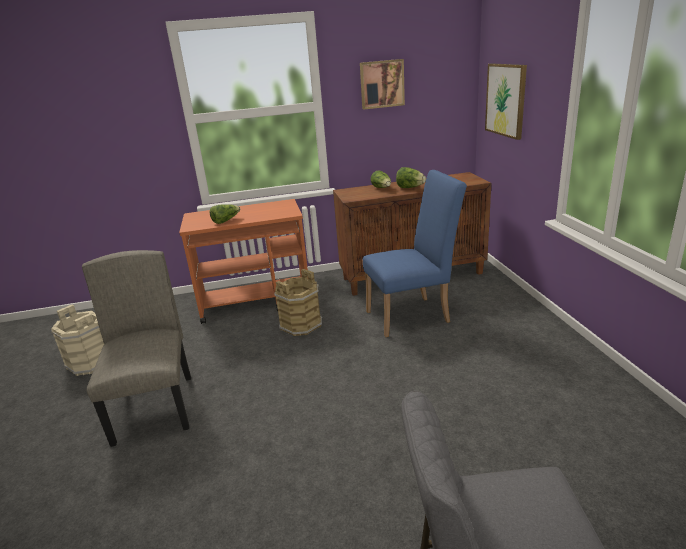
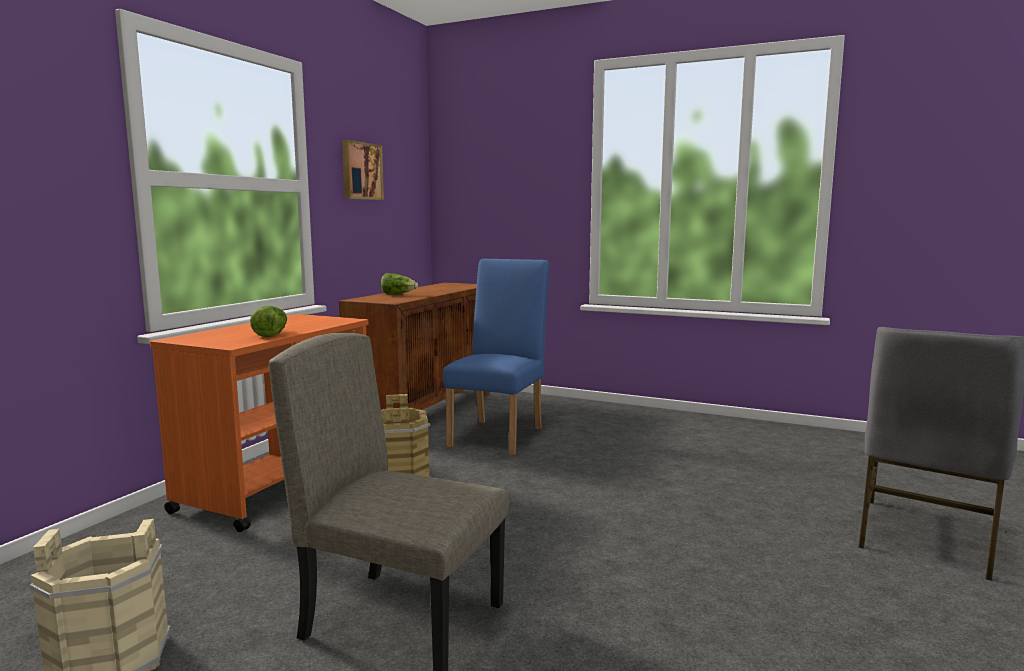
camera: 55 degrees left, 15 degrees down
lettuce [396,167,426,188] -> none
picture [485,63,527,140] -> none

